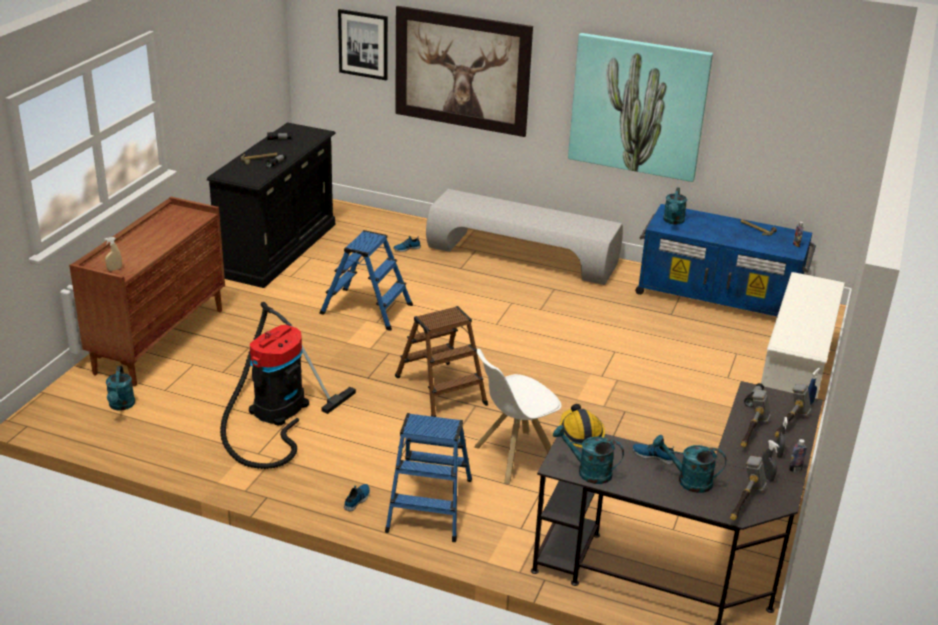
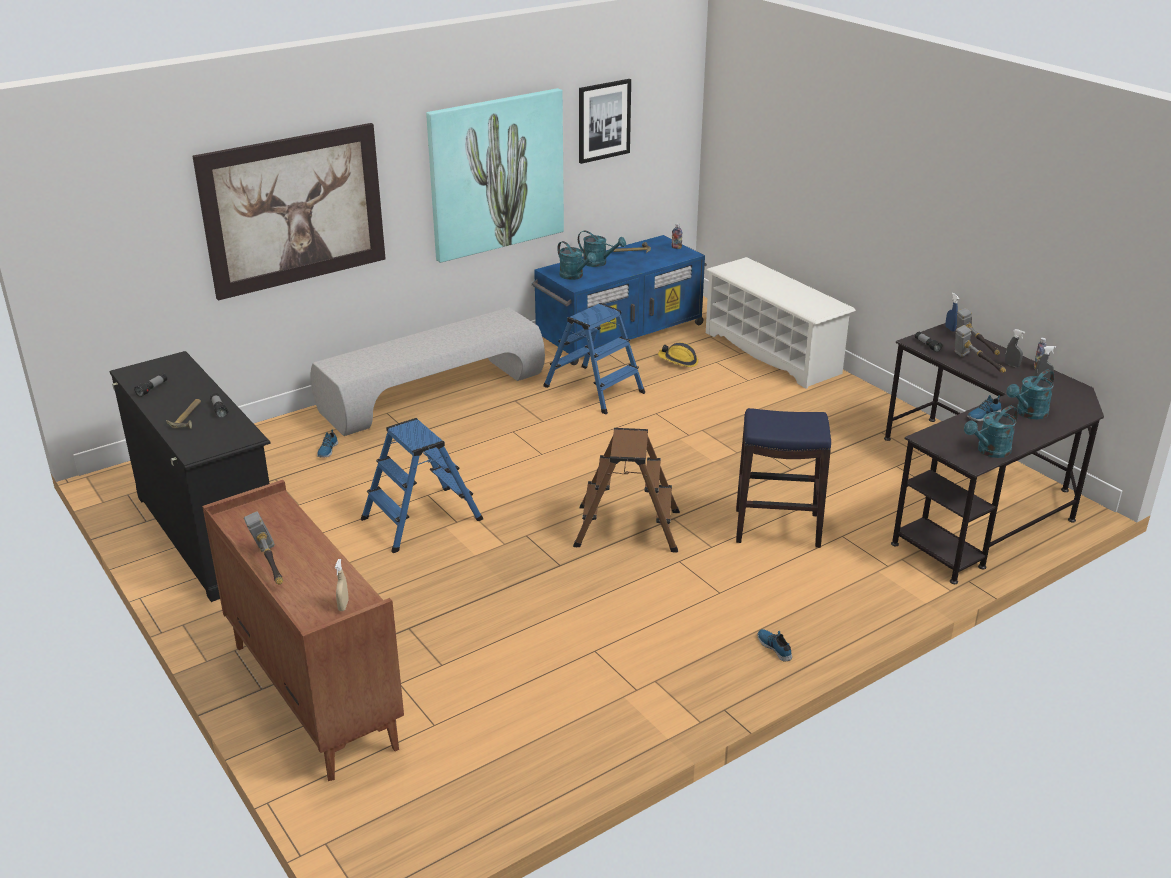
camera: 55 degrees left, 0 degrees up
turquoise watering can [106,366,135,411] -> turquoise watering can moved to [578,231,626,267]
vacuum cleaner [220,302,356,469] -> none
picture [338,9,388,80] -> picture moved to [579,79,631,164]
blue step ladder [385,413,472,542] -> blue step ladder moved to [543,303,645,414]
white chair [474,349,561,484] -> stool [736,408,831,548]
hard hat [559,404,605,448] -> hard hat moved to [658,342,698,367]
hammer [730,456,767,520] -> hammer moved to [244,511,283,585]

